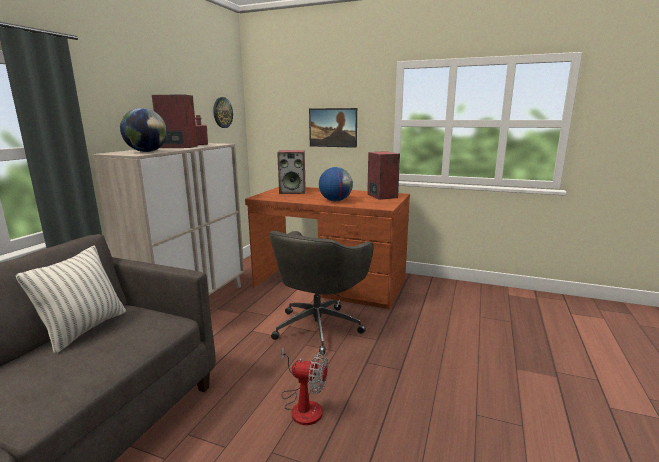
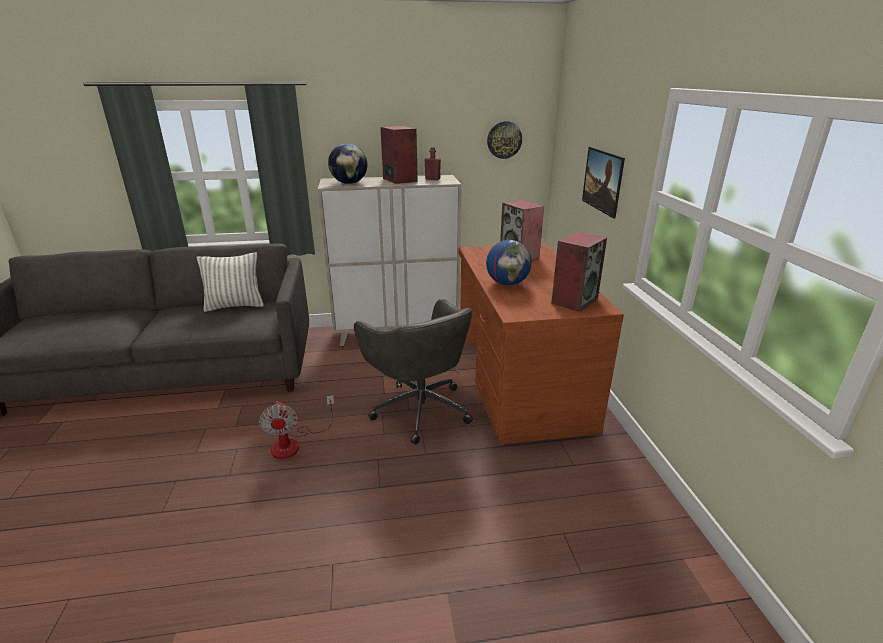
camera: 60 degrees right, 10 degrees up
grey office chair [269,231,374,354] -> grey office chair turned 120 degrees counterclockwise [354,299,473,445]

